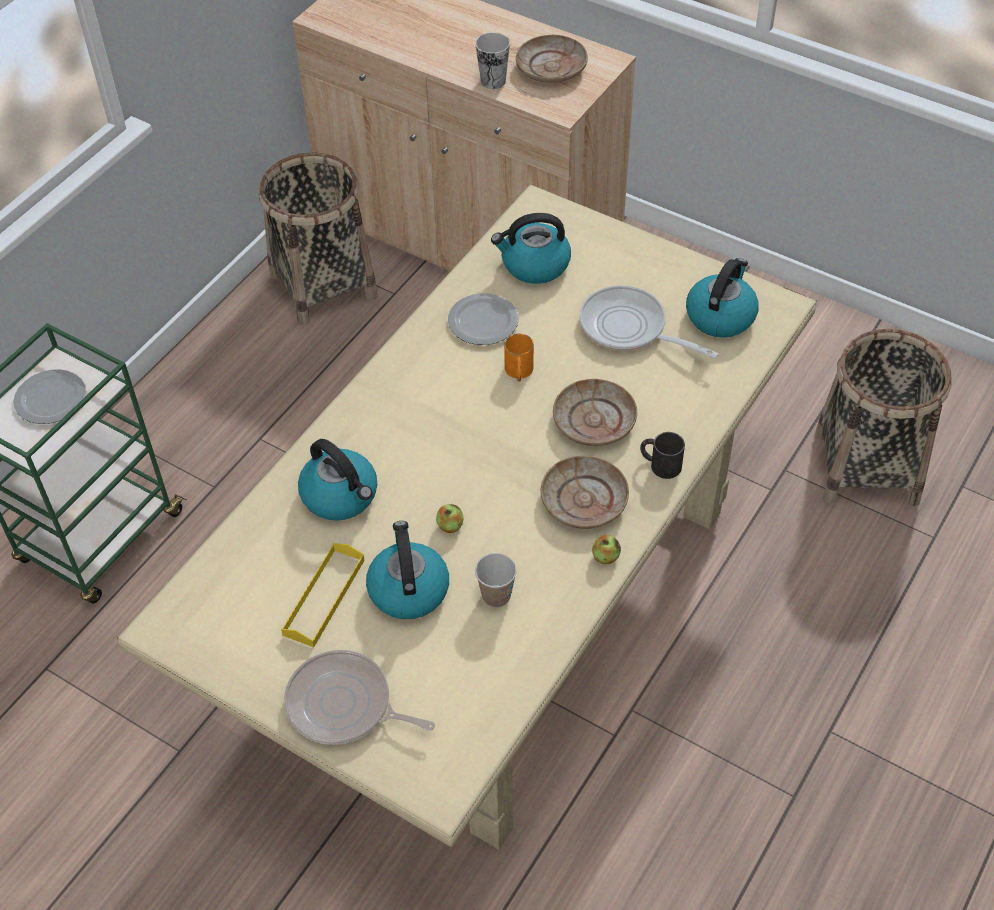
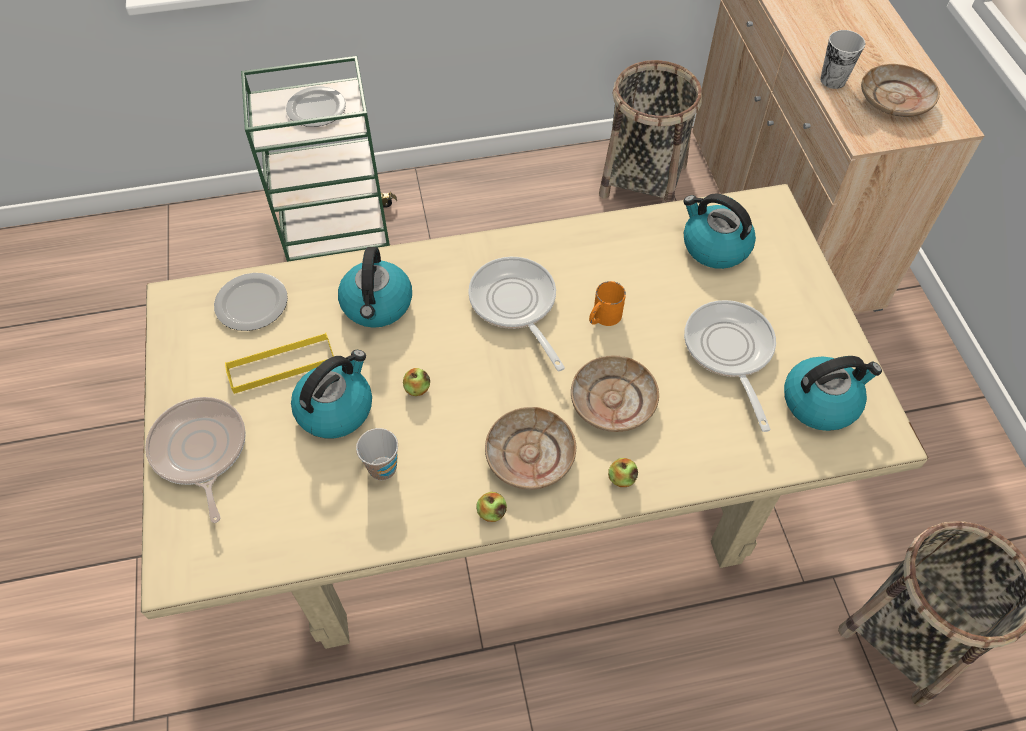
camera: 45 degrees right, 5 degrees up
plate [448,293,519,345] -> plate moved to [214,273,288,331]
black mug [640,432,685,479] -> apple [608,458,638,487]
none -> frying pan [468,257,565,371]

